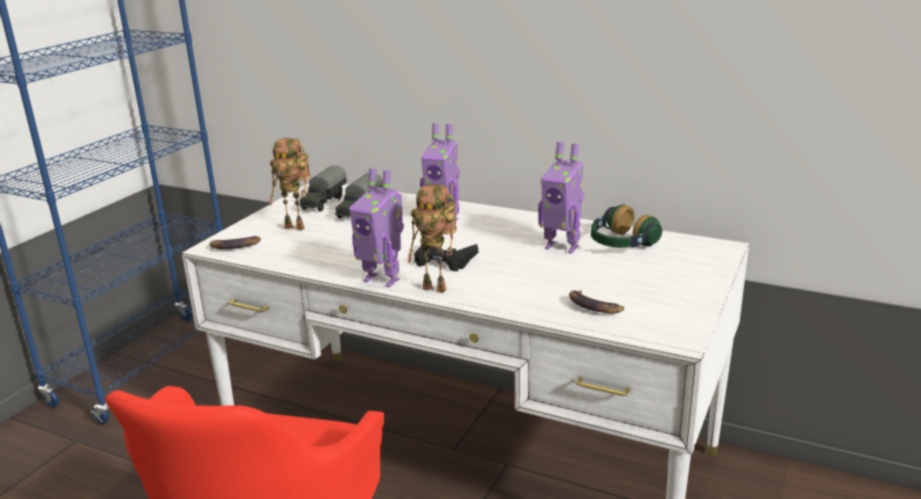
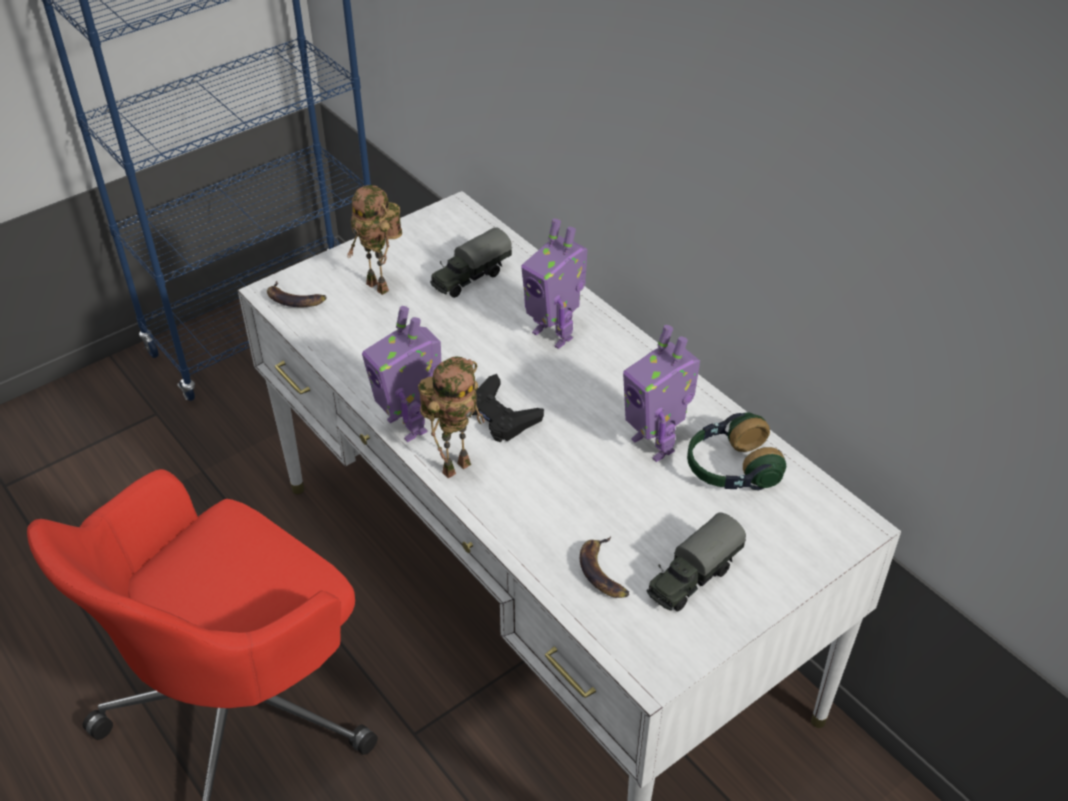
camera: 25 degrees right, 20 degrees up
toy truck [299,166,347,212] -> toy truck moved to [646,513,746,612]
toy robot [408,184,457,293] -> toy robot turned 90 degrees counterclockwise [418,356,485,479]

